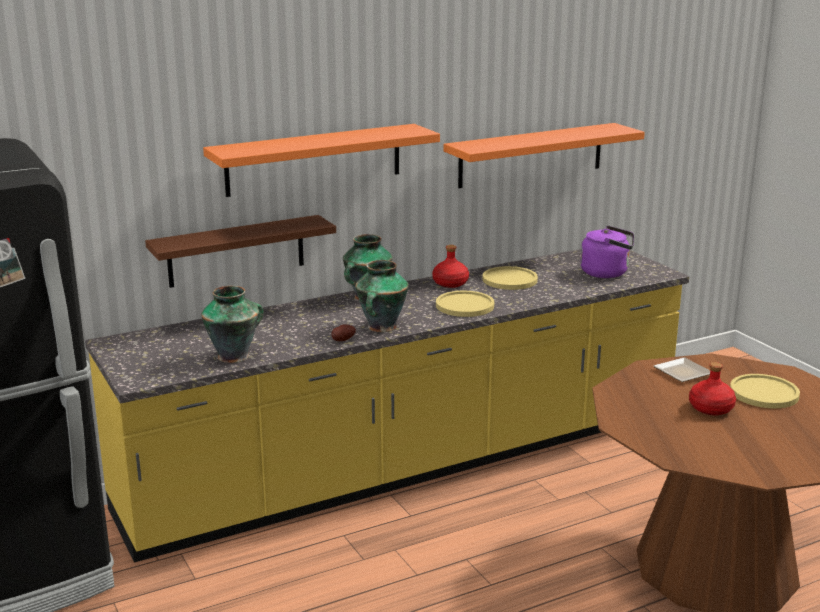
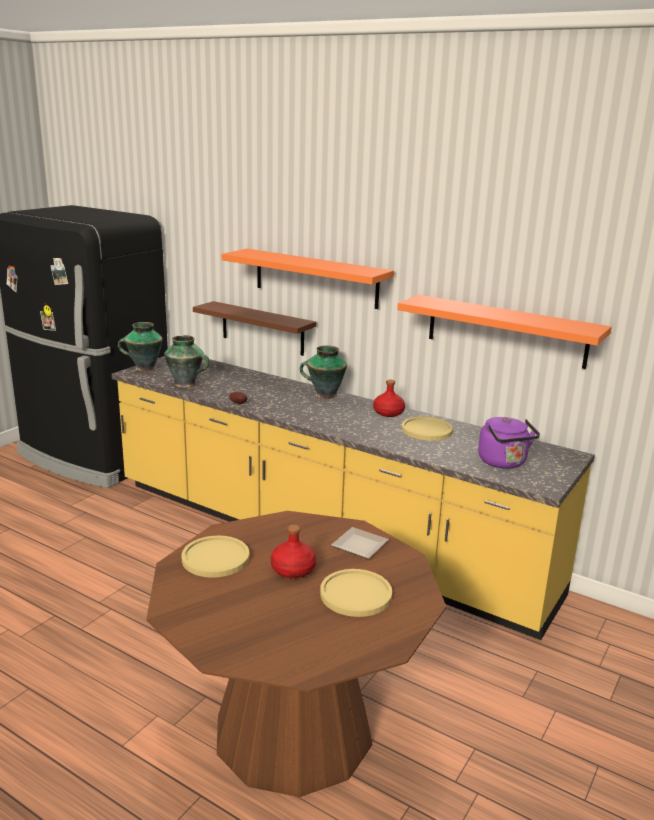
camera: 60 degrees right, 0 degrees up
vase [355,260,409,332] -> vase moved to [118,322,163,371]
yellow plate [436,291,494,317] -> yellow plate moved to [182,536,249,578]

